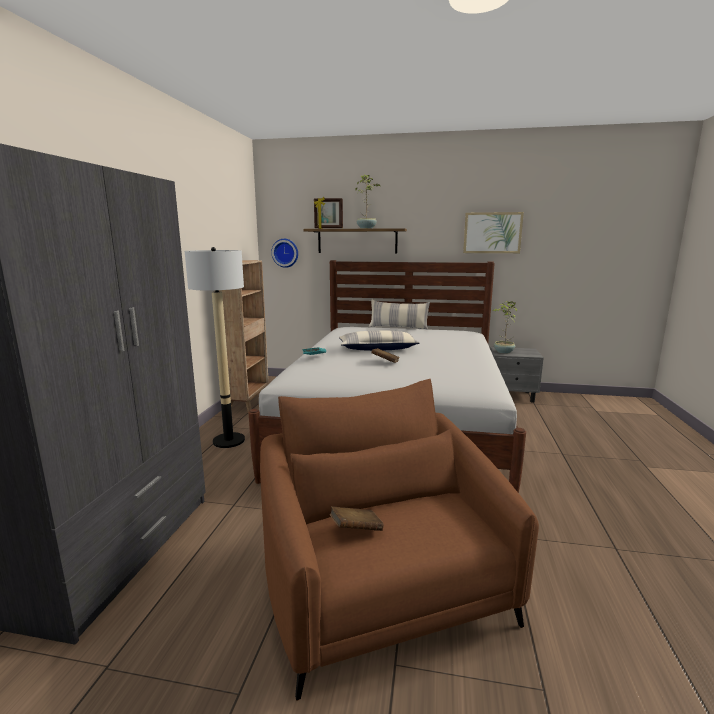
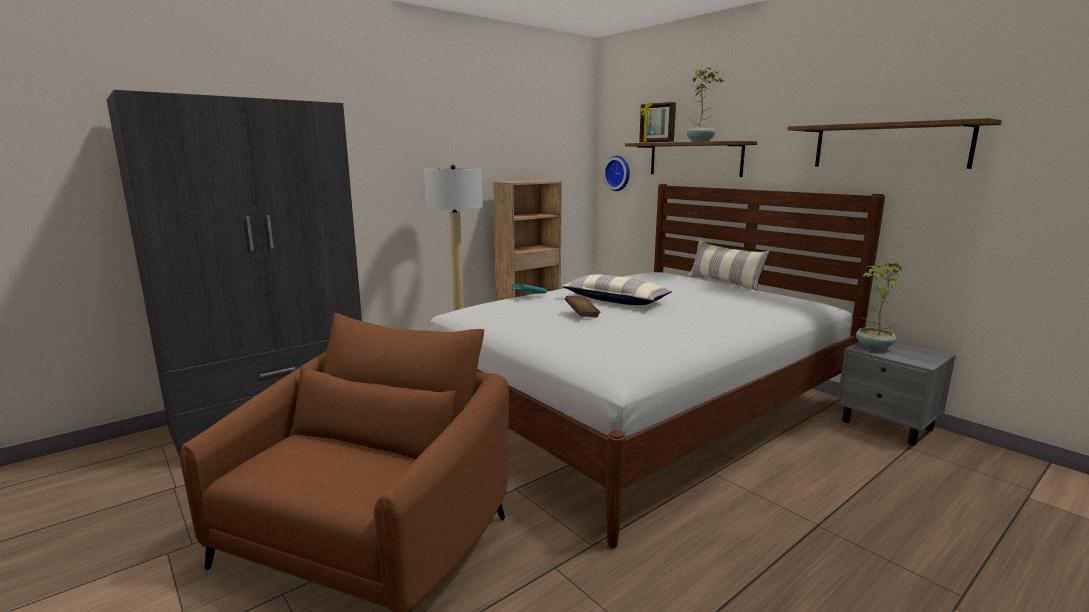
camera: 40 degrees right, 0 degrees up
brown book [330,506,384,531] -> none
picture [463,212,524,253] -> shelf [787,118,1002,169]

